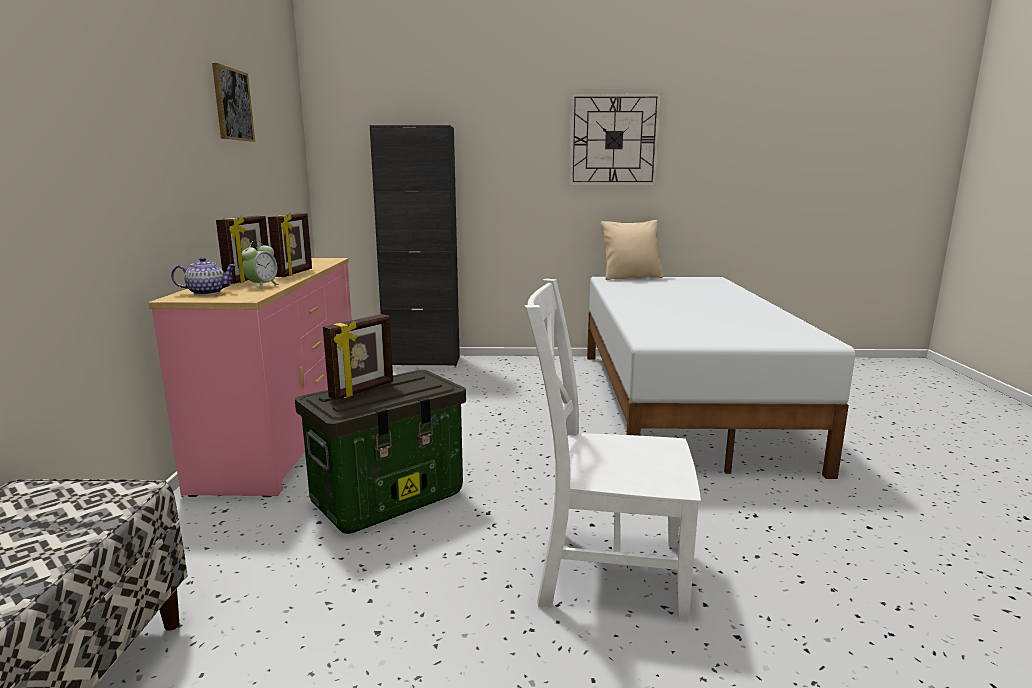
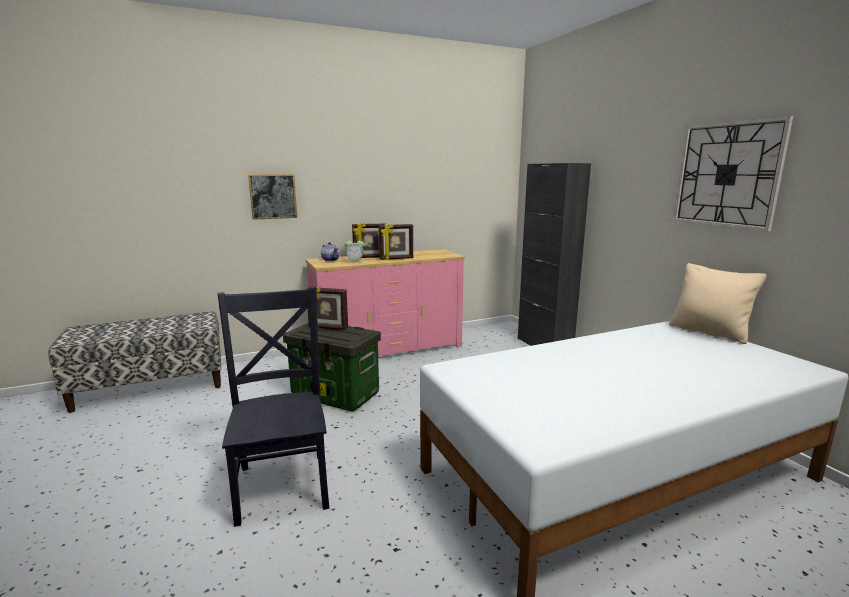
camera: 65 degrees right, 0 degrees up
picture [212,63,255,142] -> picture moved to [248,174,297,220]
white chair [525,279,701,622] -> black chair [217,286,329,527]

